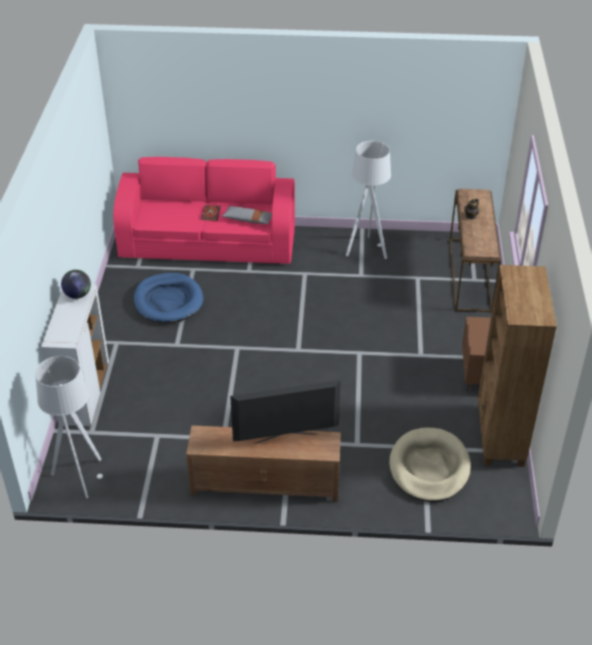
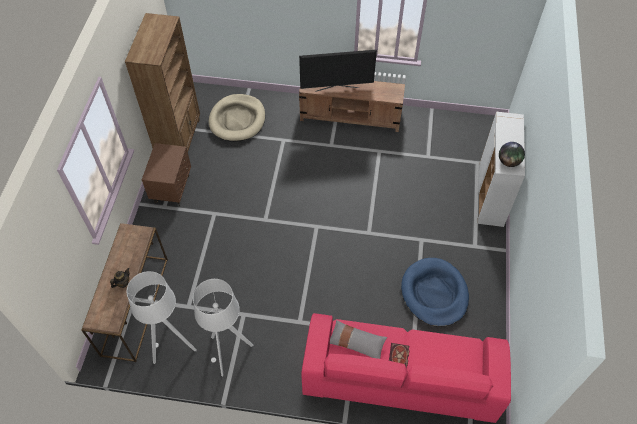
camera: 175 degrees left, 15 degrees up
grey floor lamp [35,356,103,498] -> grey floor lamp moved to [127,271,197,364]

